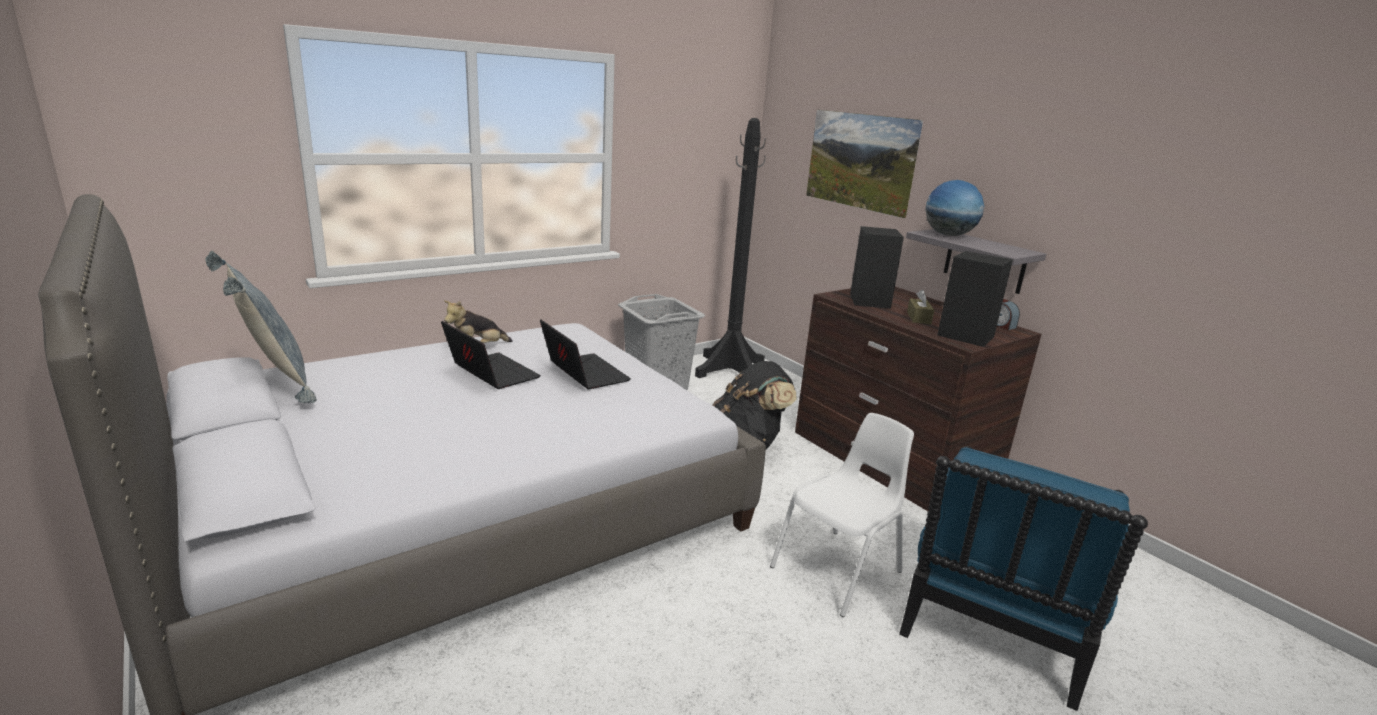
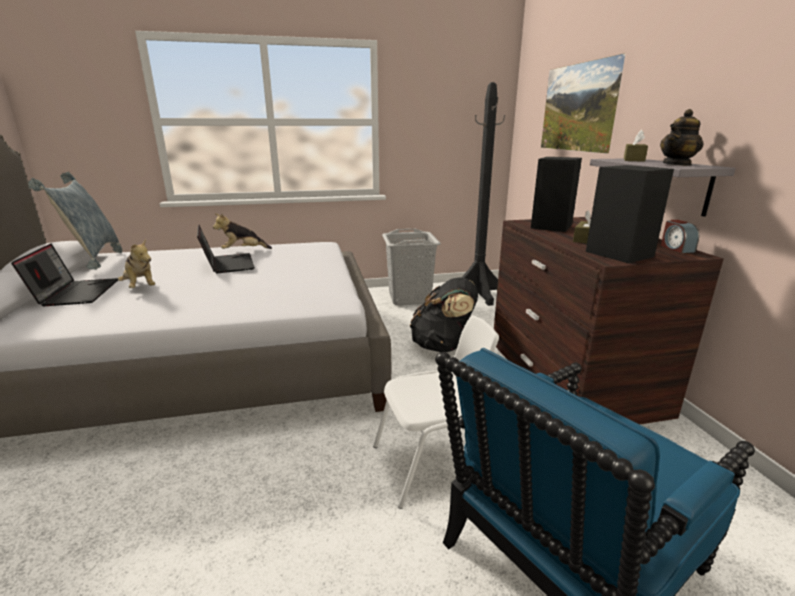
camera: 25 degrees right, 0 degrees up
laptop [540,320,631,390] -> laptop moved to [11,244,118,306]
globe [925,180,984,236] -> brown tissue box [624,130,648,162]
none -> plush toy [118,239,155,288]
none -> teapot [660,109,704,166]

